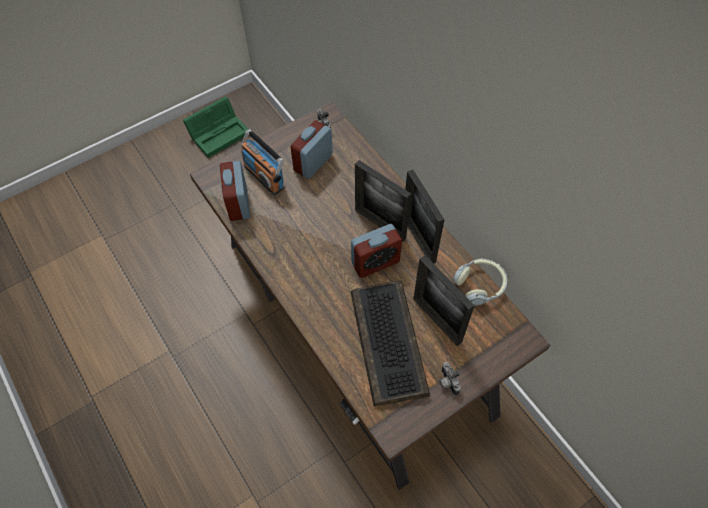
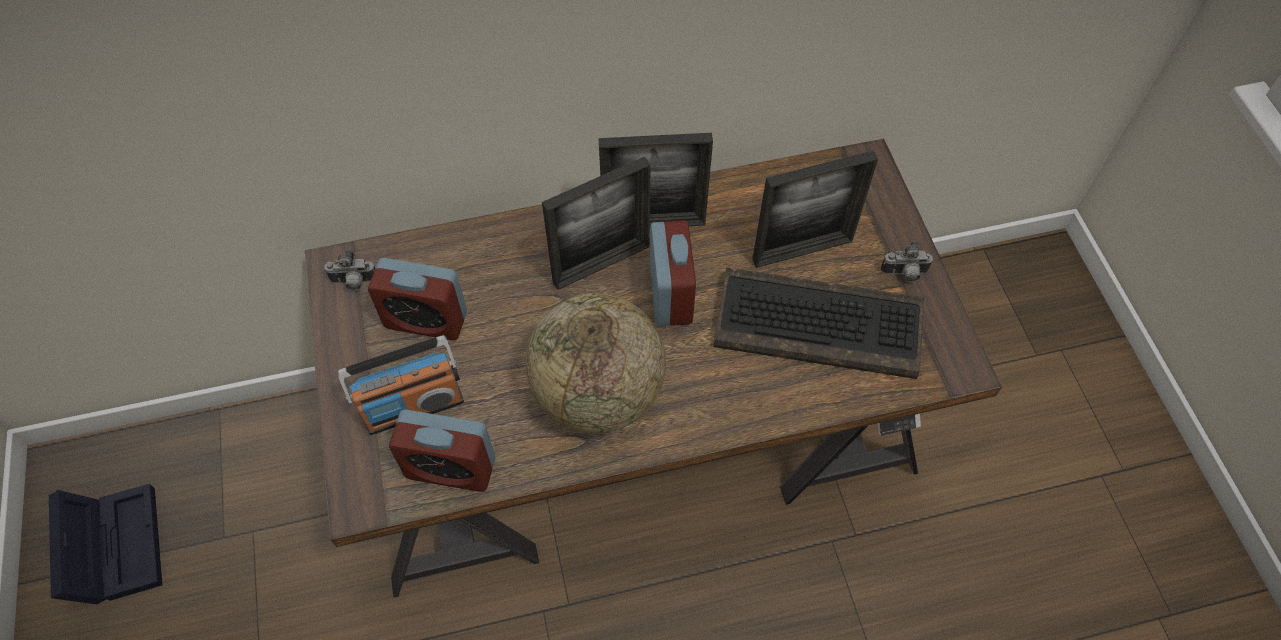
camera: 70 degrees left, 0 degrees up
green storage box [183,96,249,158] -> black storage box [49,484,162,604]
alarm clock [291,120,333,179] -> alarm clock turned 45 degrees counterclockwise [368,258,467,340]
headphones [453,259,507,305] -> none
none -> globe [525,293,666,434]

